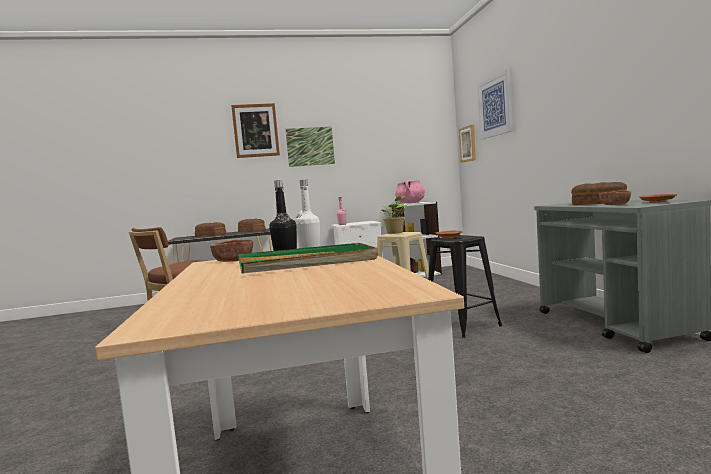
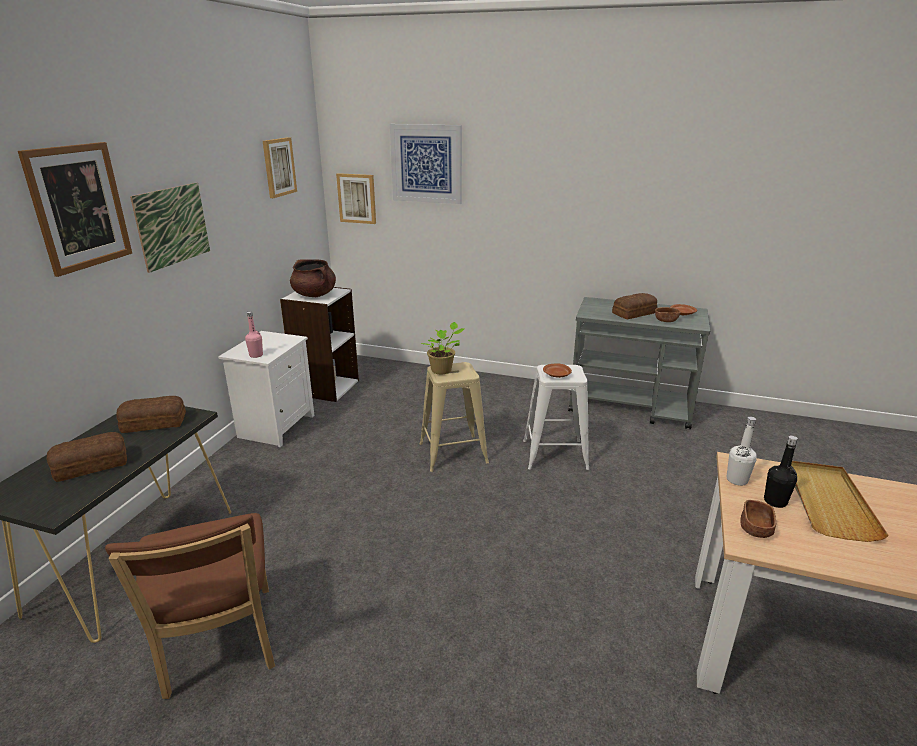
camera: 60 degrees left, 20 degrees up
green tray [238,243,378,274] -> beige tray [791,461,889,542]
pink cooking pot [395,180,425,203] -> brown cooking pot [290,259,336,297]
black stool [428,235,502,338] -> white stool [523,365,589,470]
none -> picture [263,137,297,198]

